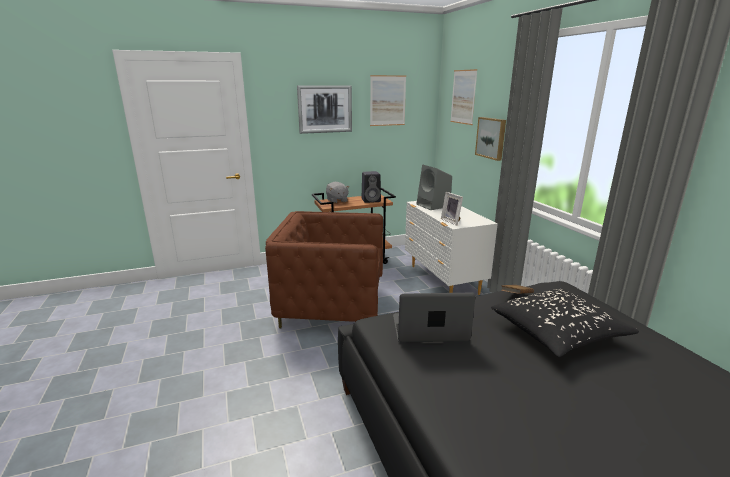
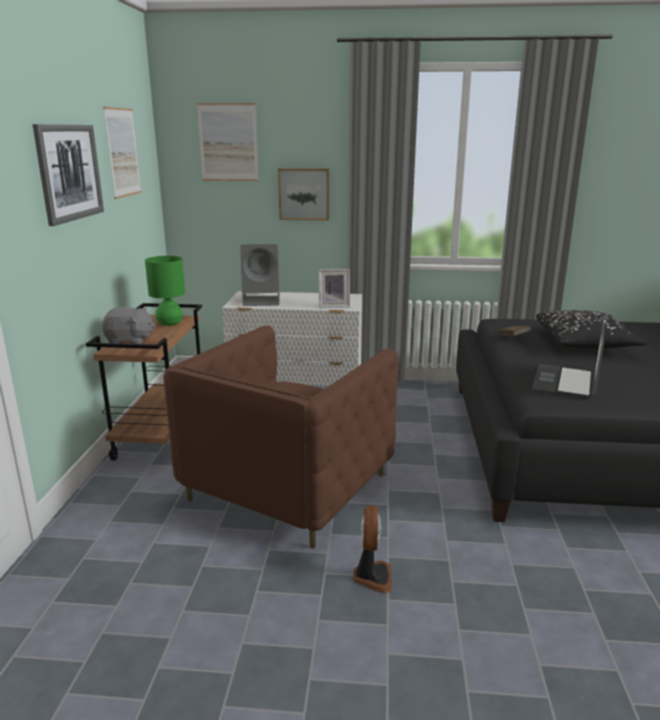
camera: 65 degrees left, 0 degrees up
black speaker [362,171,381,203] -> green table lamp [145,256,185,326]
none -> fan [353,506,392,593]

